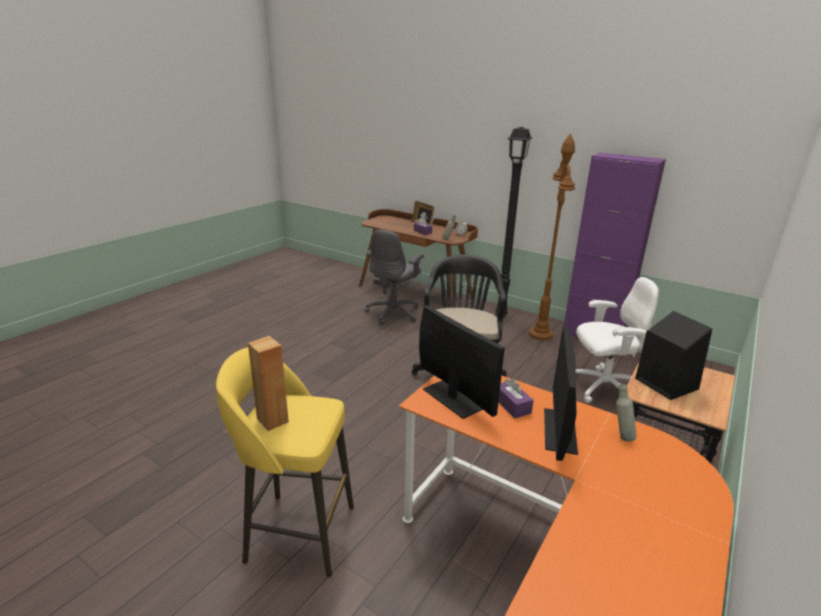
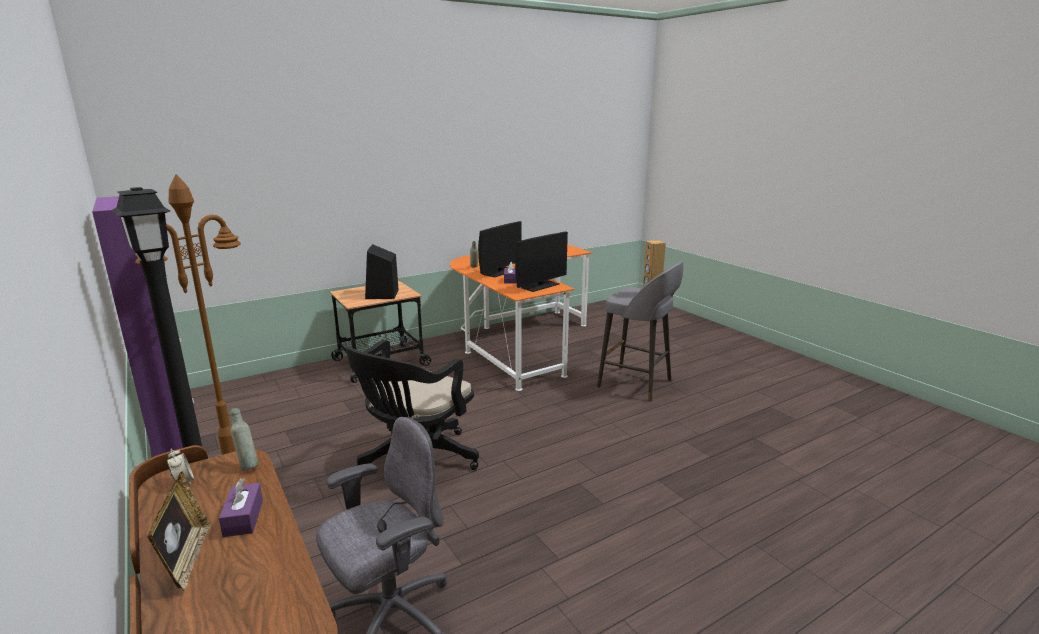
camera: 155 degrees left, 5 degrees down
yellow stool [216,347,354,577] -> grey stool [597,261,683,402]
monitor [419,305,505,419] -> monitor turned 120 degrees counterclockwise [515,232,568,292]
white office chair [576,277,659,403] -> none

